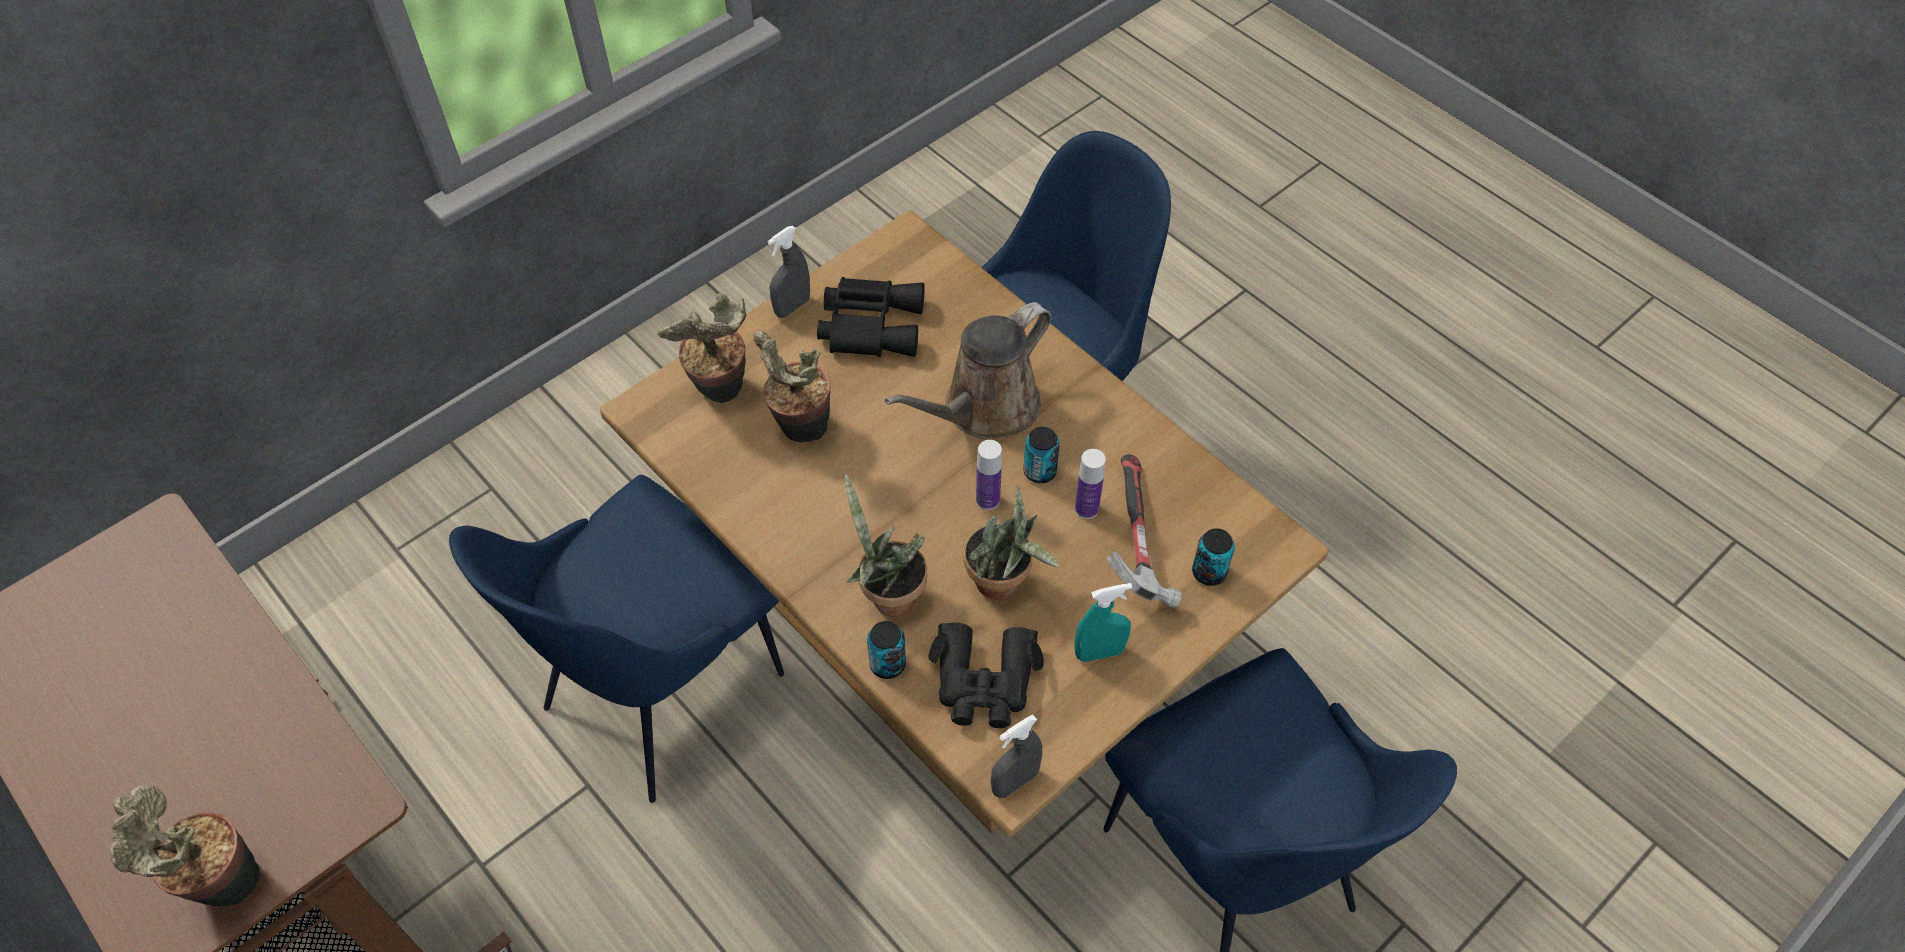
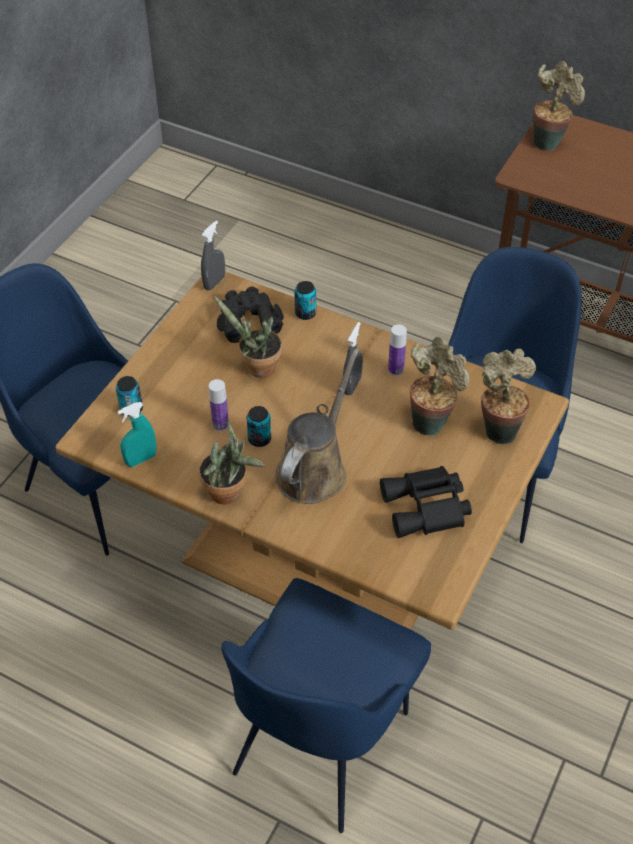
camera: 160 degrees right, 5 degrees down
grey spray bottle [767,226,810,318] -> grey spray bottle moved to [343,322,363,395]
potted plant [845,474,927,617] -> potted plant moved to [199,422,265,505]
bottle [976,440,1002,510] -> bottle moved to [388,324,407,376]
turquoise spray bottle [1074,583,1132,662] -> turquoise spray bottle moved to [117,402,156,467]
hammer [1106,454,1182,608] -> none

